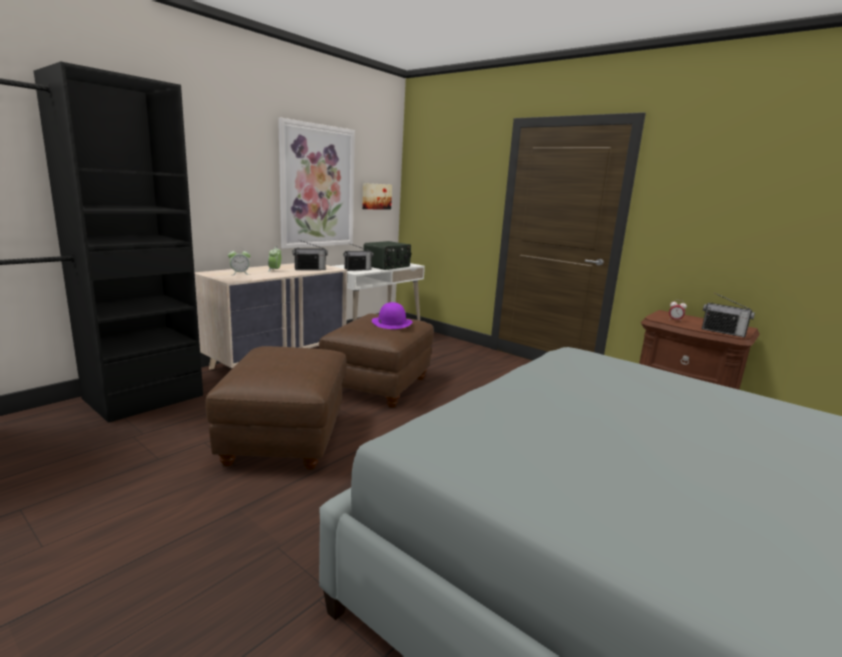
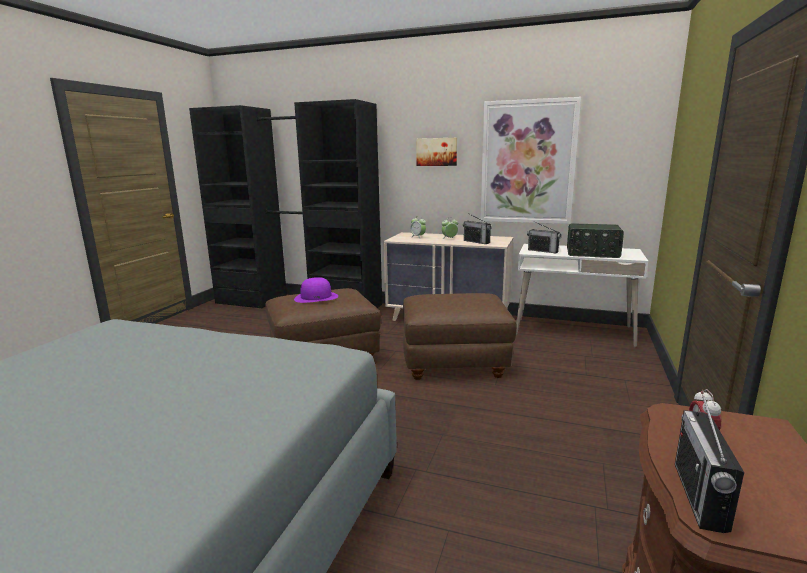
camera: 70 degrees right, 0 degrees up
picture [362,183,392,209] -> picture moved to [416,138,457,166]
purple hat [372,302,412,329] -> purple hat moved to [294,277,338,303]

